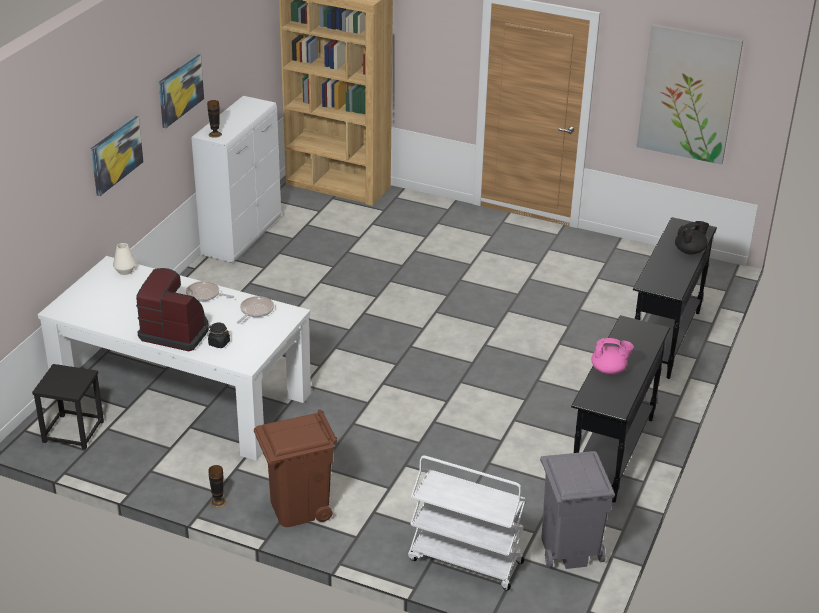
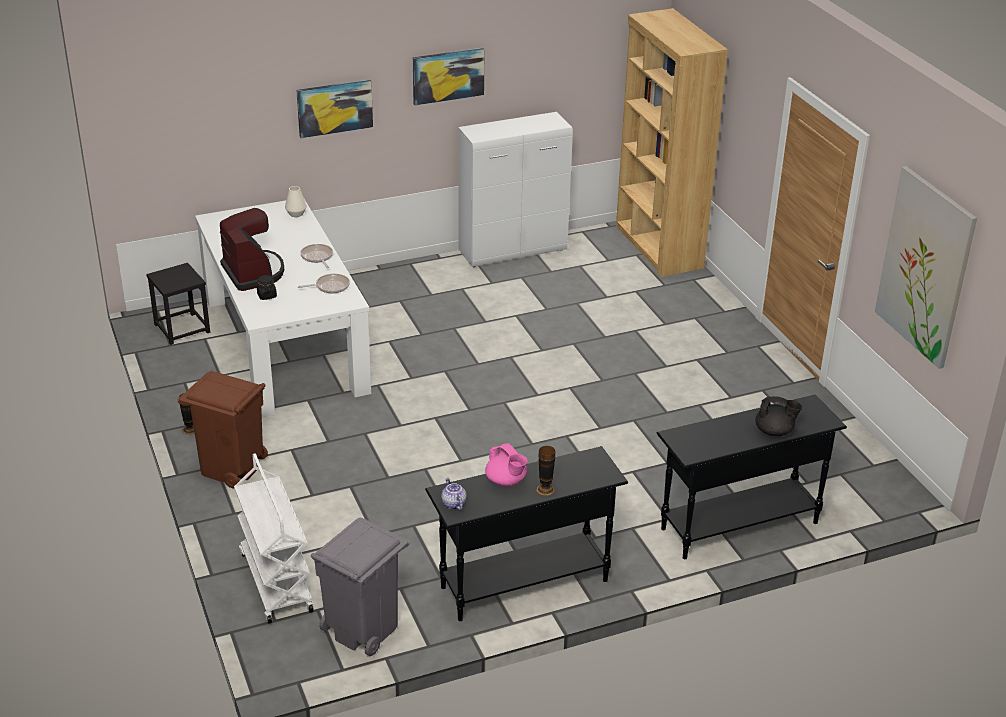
camera: 45 degrees right, 0 degrees up
vase [207,100,222,138] -> vase moved to [536,446,555,496]
none -> teapot [441,477,467,510]

